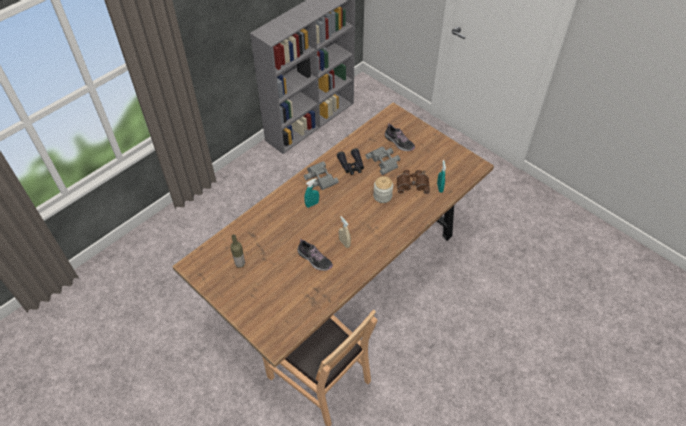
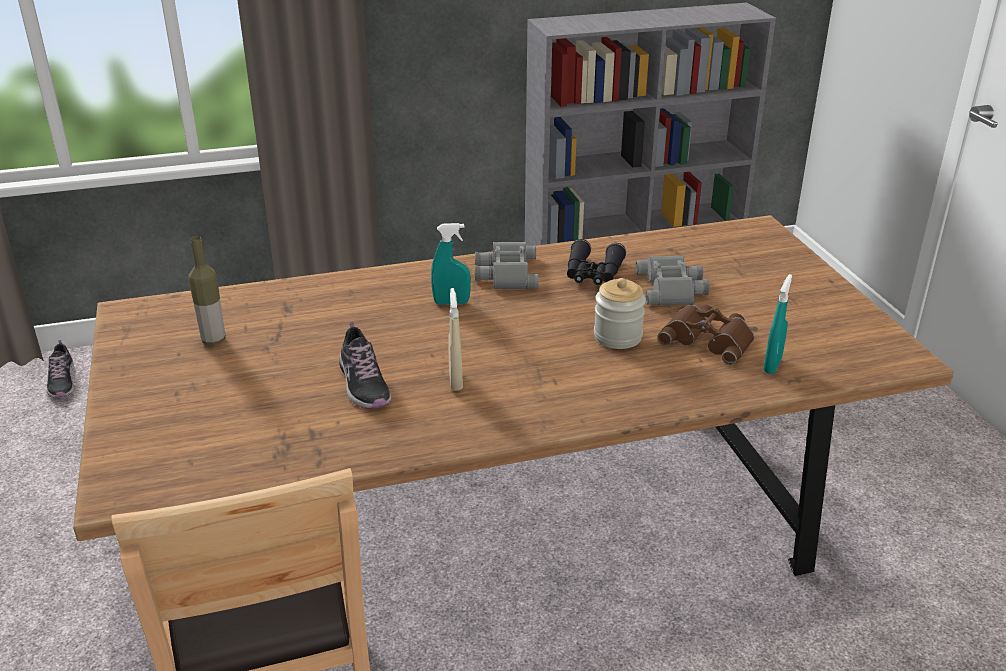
camera: 30 degrees right, 20 degrees down
shoe [385,123,415,151] -> shoe moved to [46,340,74,398]

